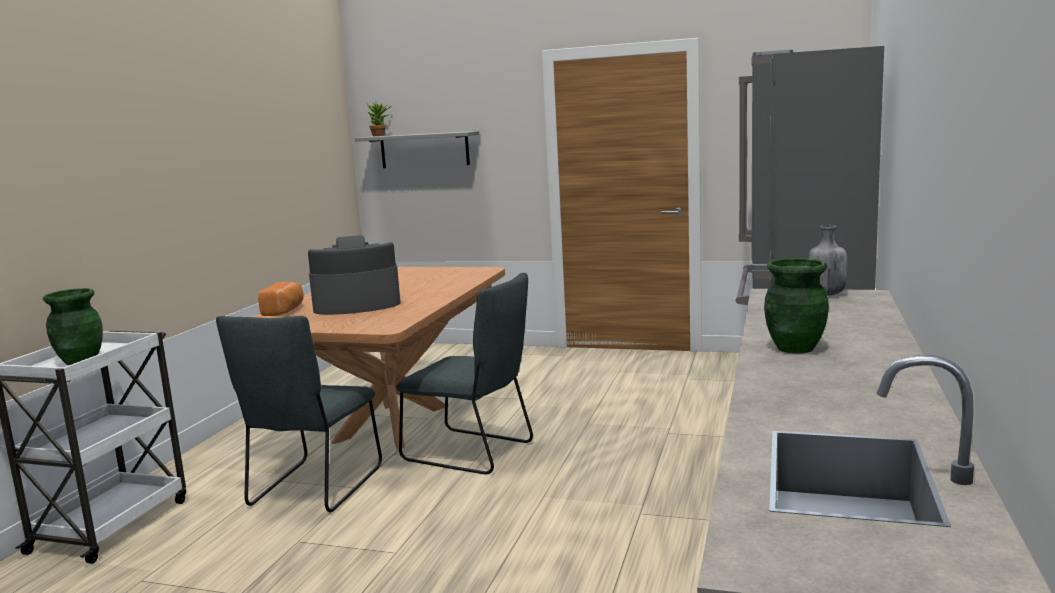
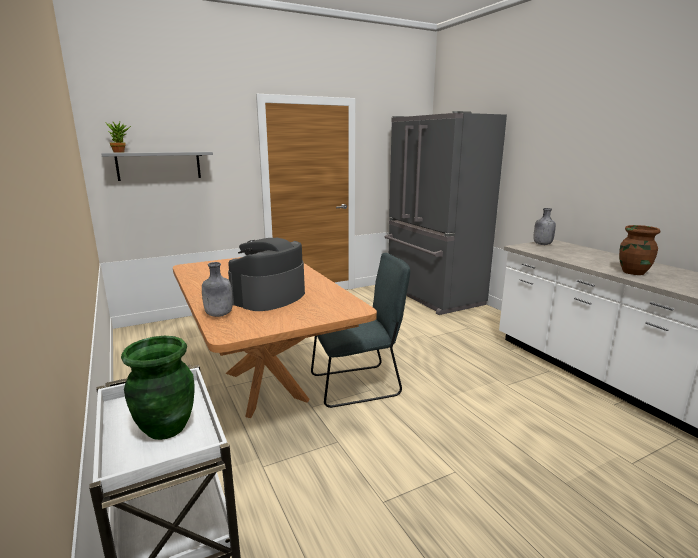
camera: 45 degrees left, 5 degrees up
grey chair [216,316,382,512] -> none
bread [258,282,304,316] -> grey bottle [202,262,233,317]
green vase [764,258,829,354] -> brown vase [619,225,660,275]

